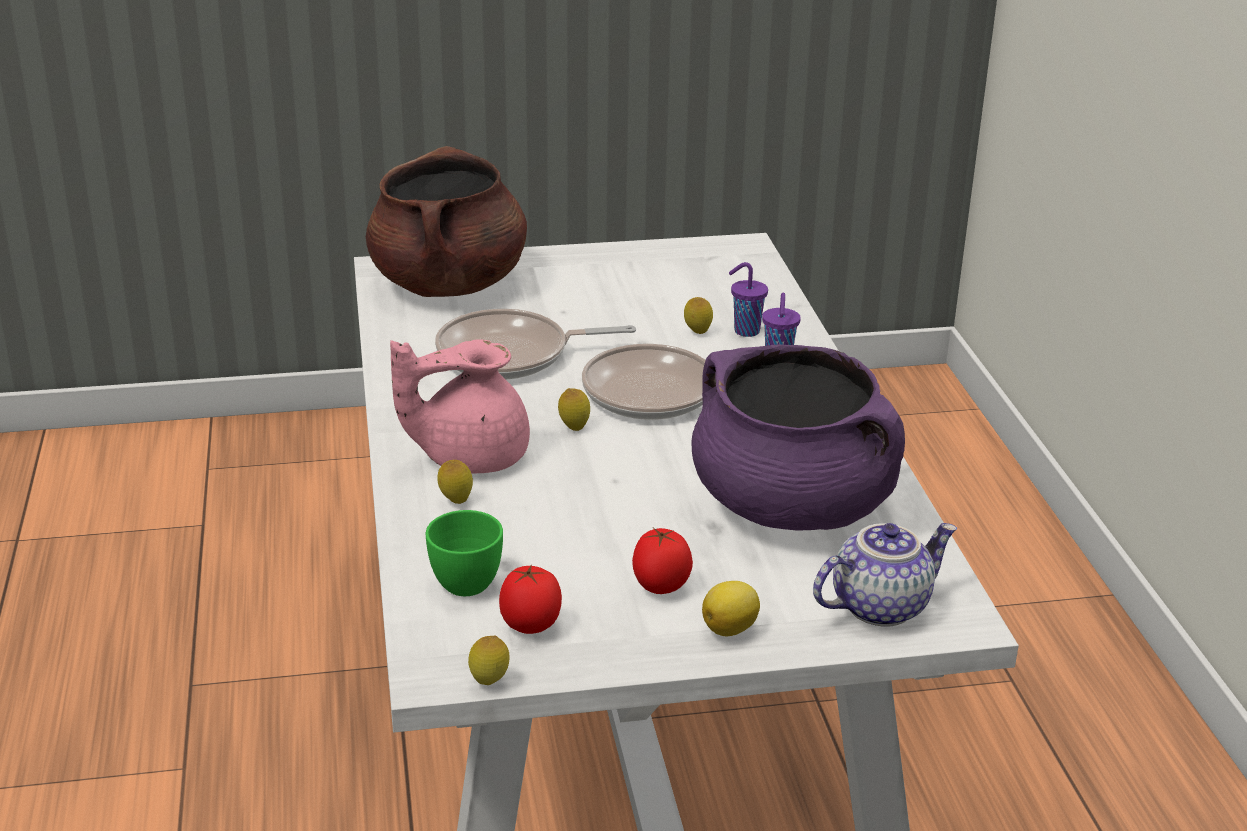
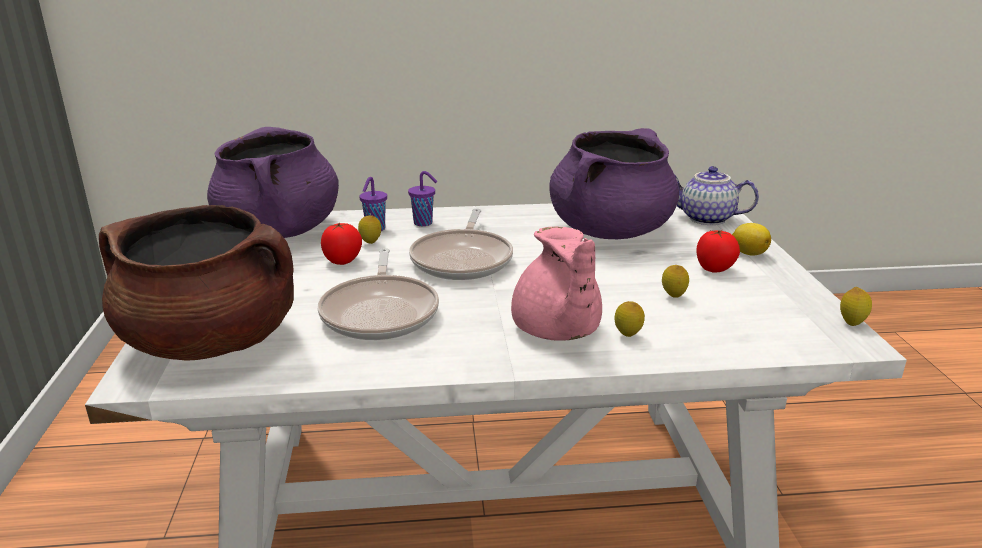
camera: 85 degrees left, 5 degrees down
green cup [426,510,503,596] -> none
tomato [499,564,562,634] -> tomato moved to [321,223,362,265]
lemon [558,388,590,431] -> lemon moved to [662,265,689,298]
teapot [813,523,957,627] -> teapot turned 45 degrees counterclockwise [674,166,759,225]
none -> purple cooking pot [207,127,339,238]

